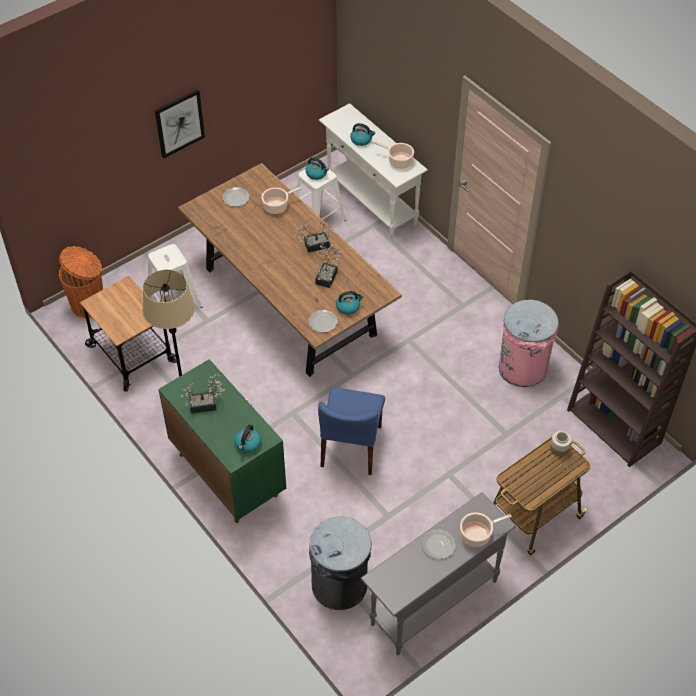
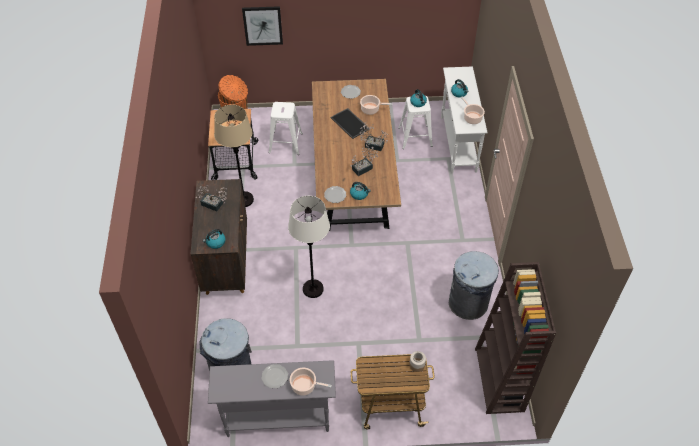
camera: 35 degrees right, 0 degrees up
picture [155,89,205,158] -> picture moved to [242,6,283,46]
green cabinet [158,359,286,523] -> brown cabinet [190,179,247,295]
blue chair [318,387,385,475] -> white floor lamp [288,196,330,298]
pink trash can [499,299,559,387] -> grey trash can [449,251,499,320]
none -> tray [331,108,370,139]

